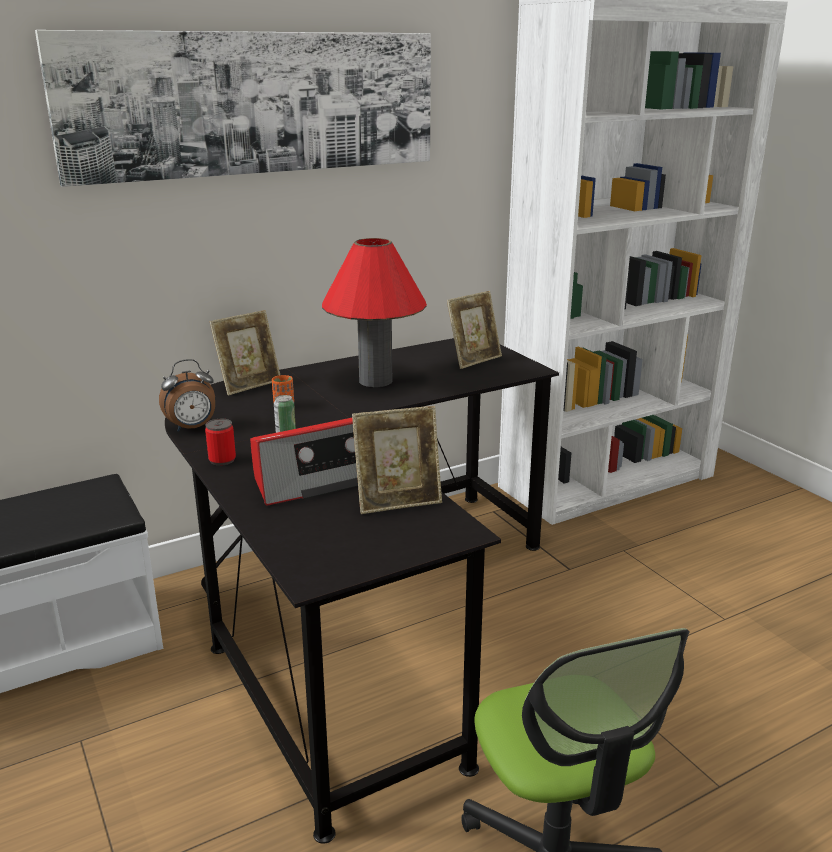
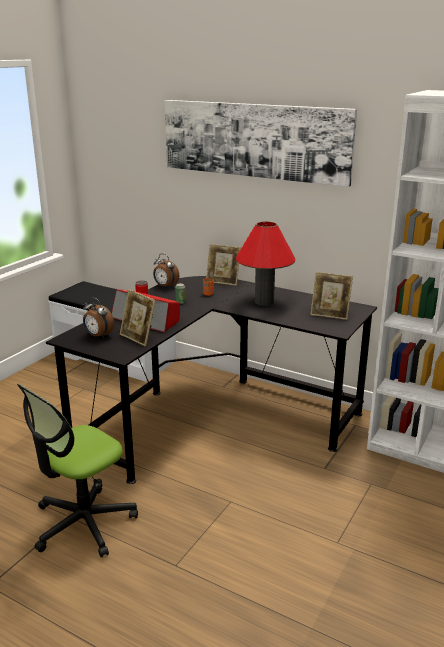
camera: 60 degrees right, 0 degrees up
none -> alarm clock [83,297,114,339]

